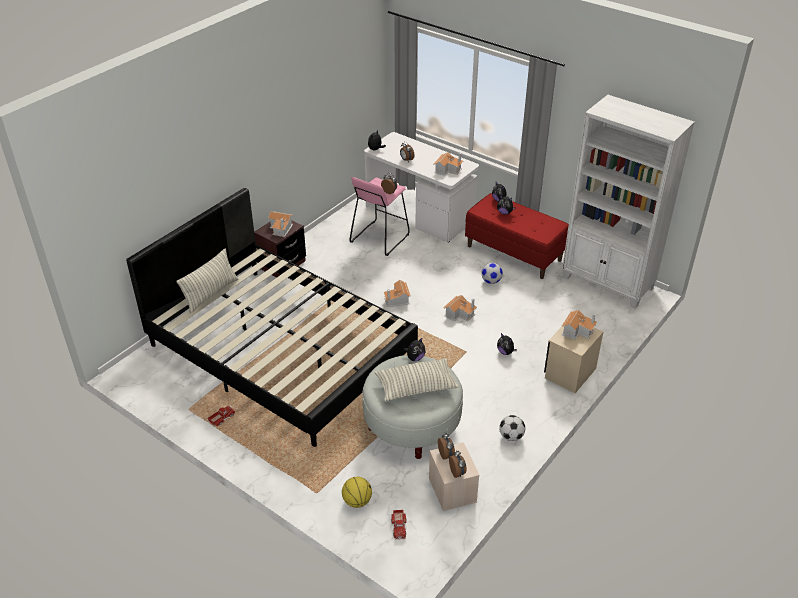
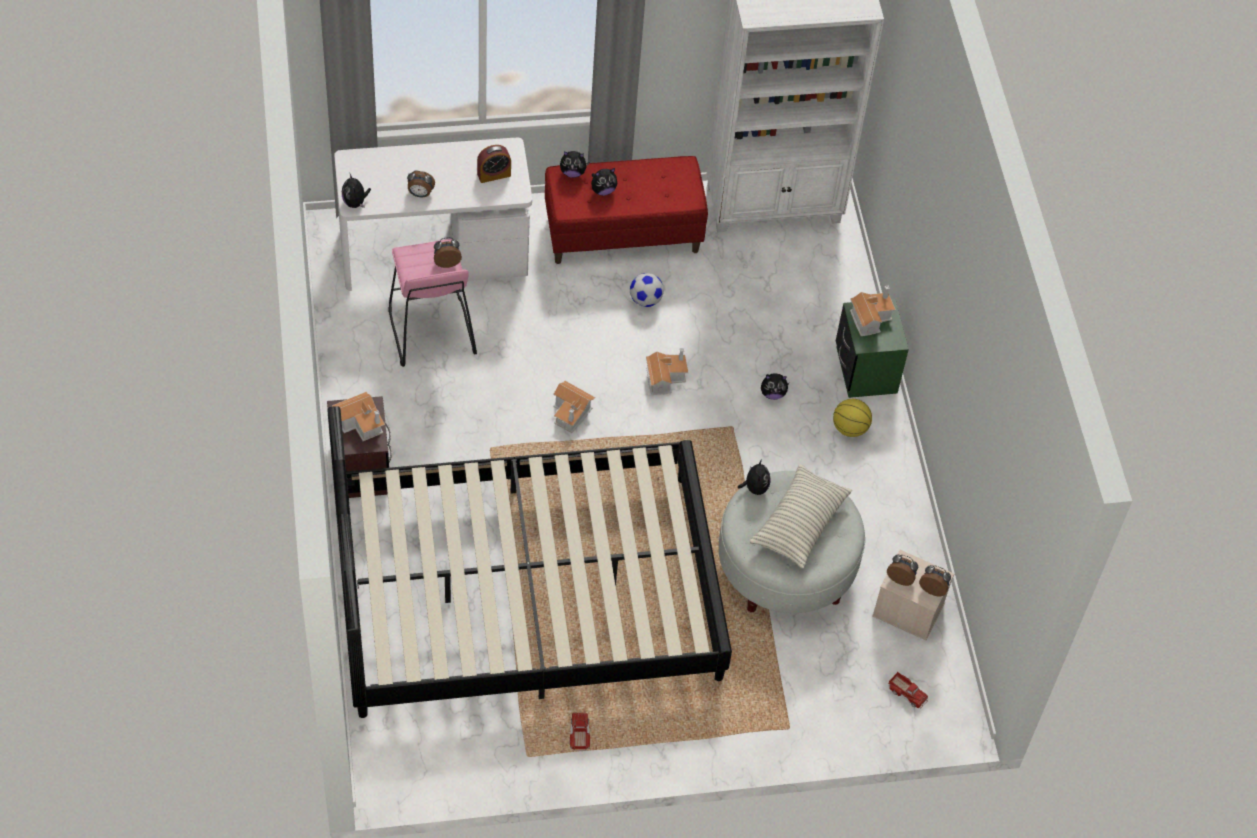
camera: 50 degrees left, 15 degrees up
pillow [176,249,238,313] -> none
basketball [342,477,372,508] -> basketball moved to [833,399,872,437]
toy house [434,152,463,176] -> alarm clock [477,145,511,183]
football [499,415,525,441] -> none
beige nightstand [544,326,603,393] -> green nightstand [836,299,909,398]

